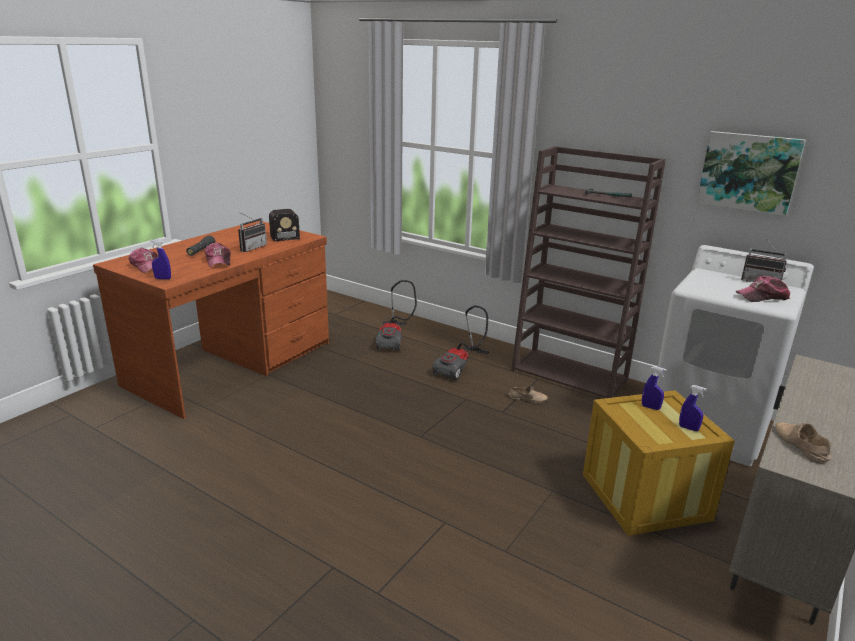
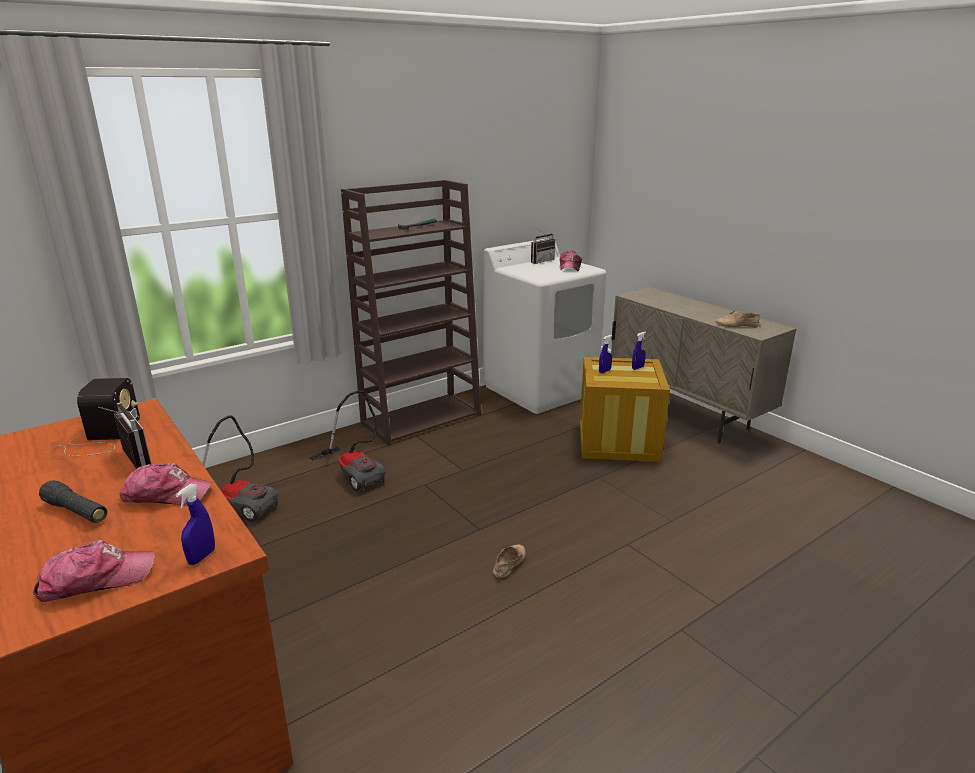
camera: 70 degrees left, 0 degrees up
beige shoe [509,386,548,403] -> beige shoe moved to [493,544,526,578]
picture [697,131,806,216] -> none

